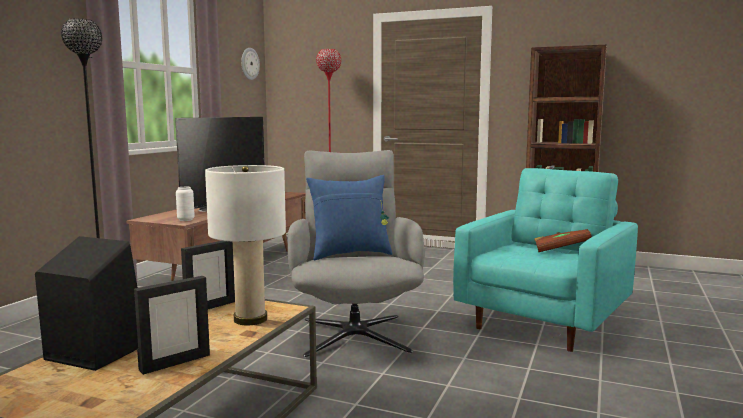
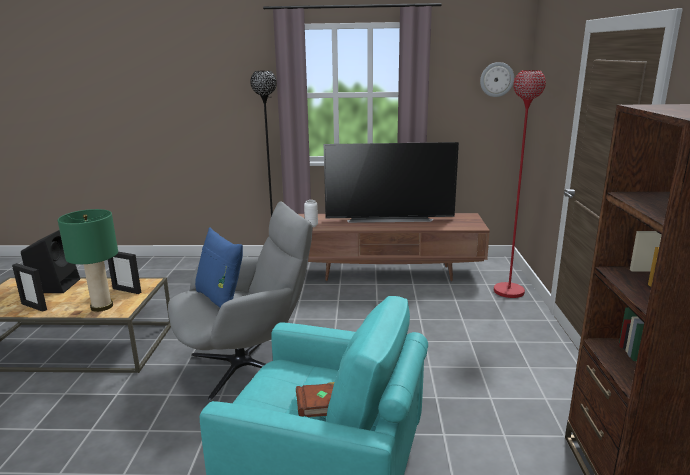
camera: 70 degrees right, 10 degrees up
white table lamp [205,165,286,325] -> green table lamp [58,209,118,312]

